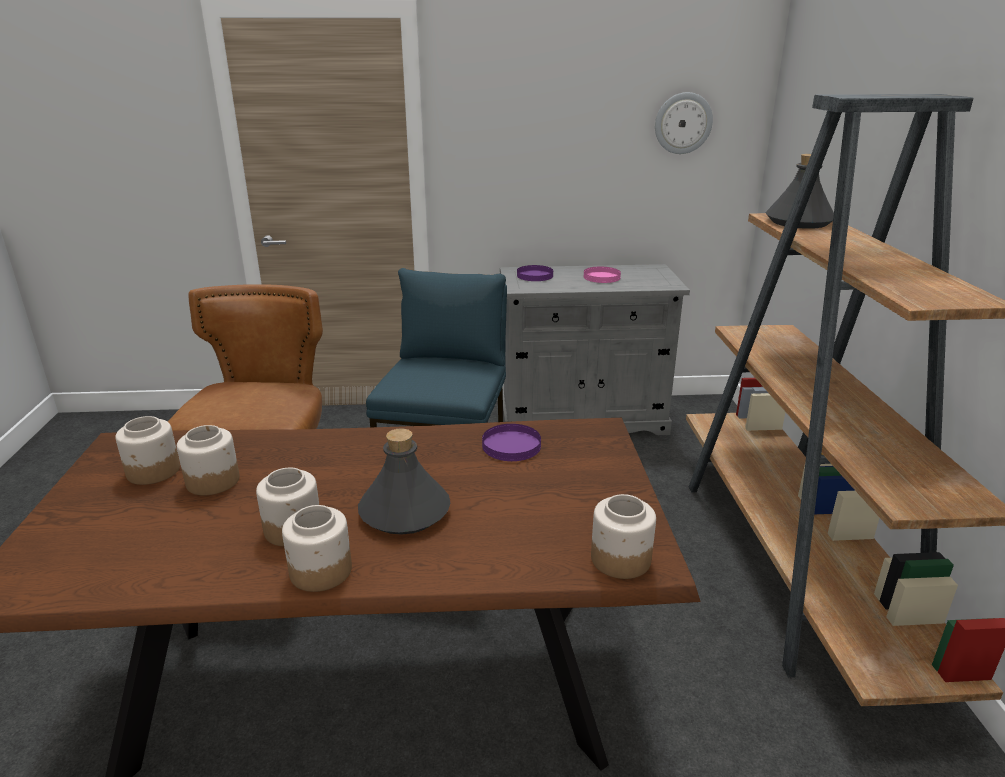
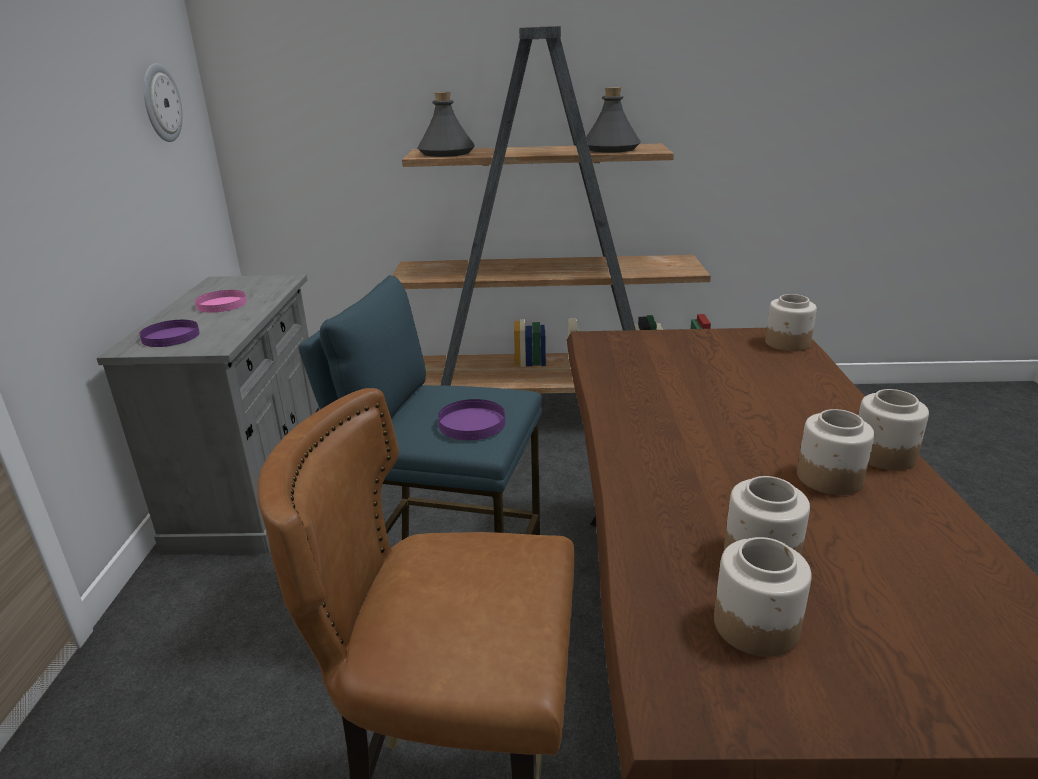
camera: 85 degrees left, 0 degrees up
grey bottle [358,428,450,535] -> grey bottle moved to [586,87,641,153]
purple plate [482,424,541,461] -> purple plate moved to [438,399,505,440]

